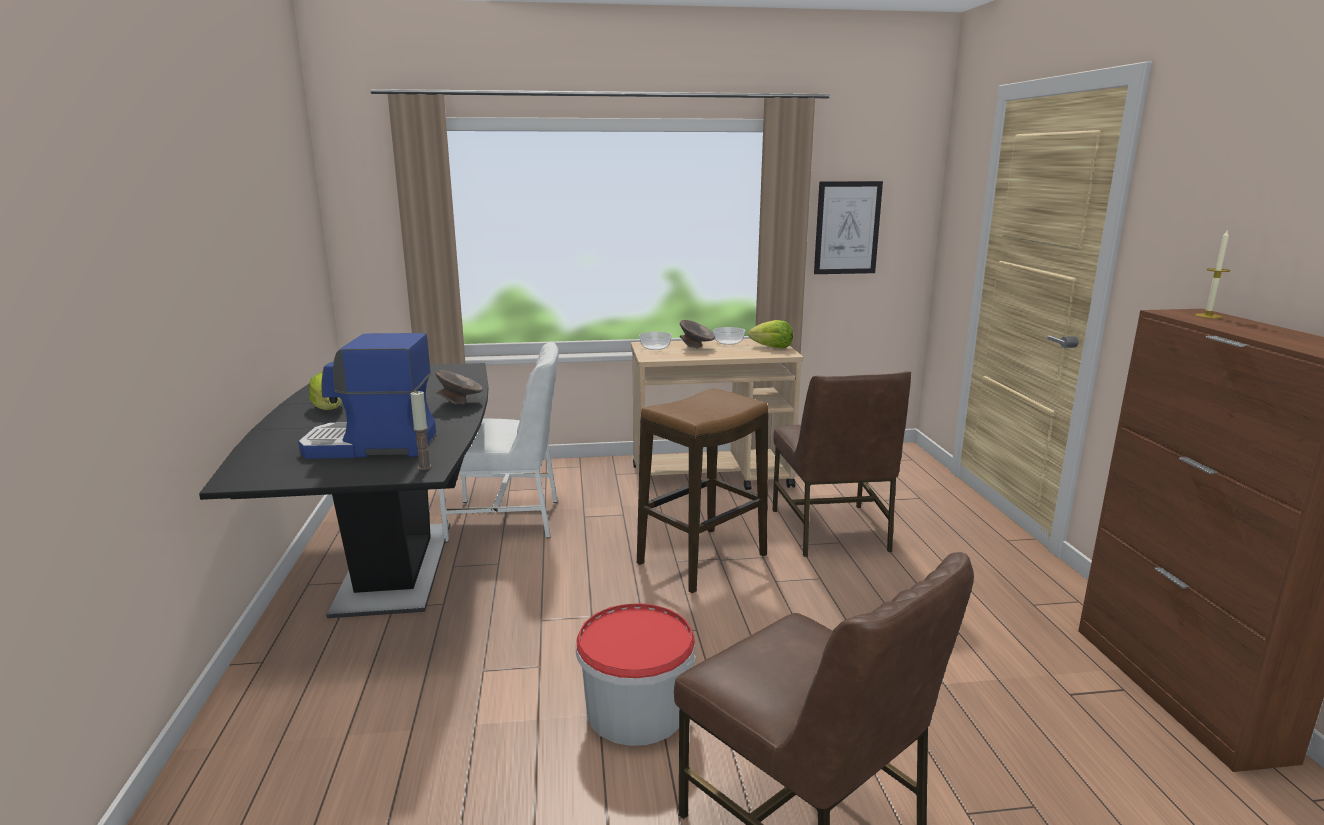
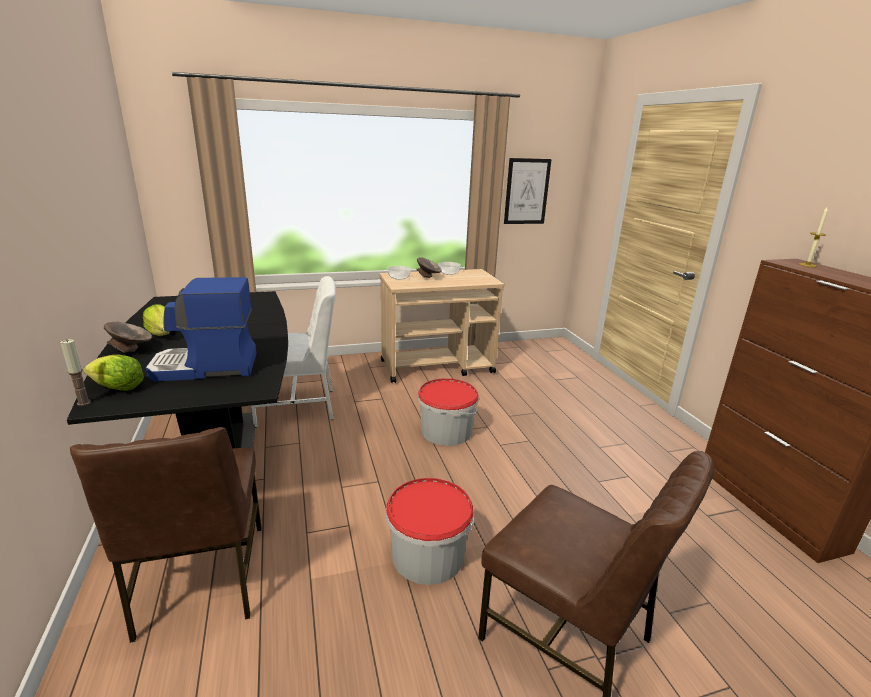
camera: 10 degrees left, 5 degrees up
candle [410,391,432,470] -> candle moved to [60,339,91,406]
grey bowl [436,370,483,404] -> grey bowl moved to [104,322,152,353]
stool [637,388,768,593] -> bucket [418,378,479,446]
lettuce [748,320,793,349] -> lettuce moved to [83,355,144,391]
brown chair [772,371,911,557] -> brown chair moved to [70,427,262,643]

